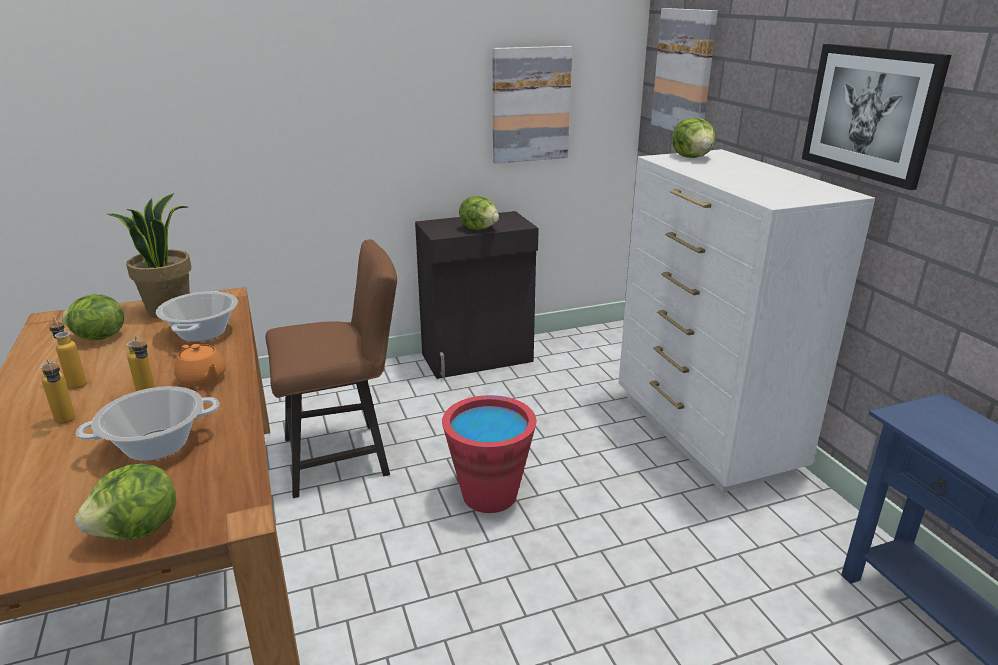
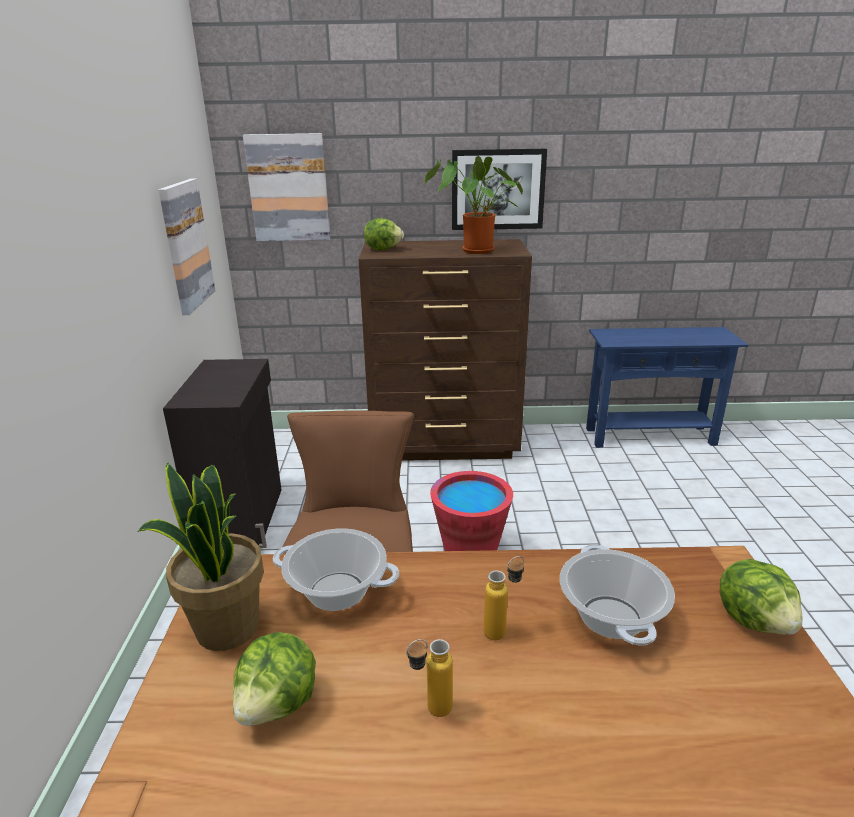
camera: 70 degrees left, 0 degrees up
bottle [40,358,76,424] -> none
orange teapot [174,344,226,386] -> none
lettuce [459,196,499,230] -> none
white dresser [618,149,875,492] -> brown dresser [359,239,532,461]
none -> potted plant [425,156,523,254]

